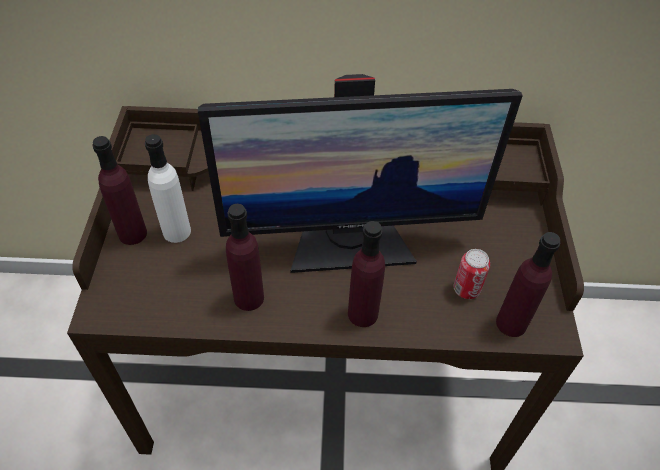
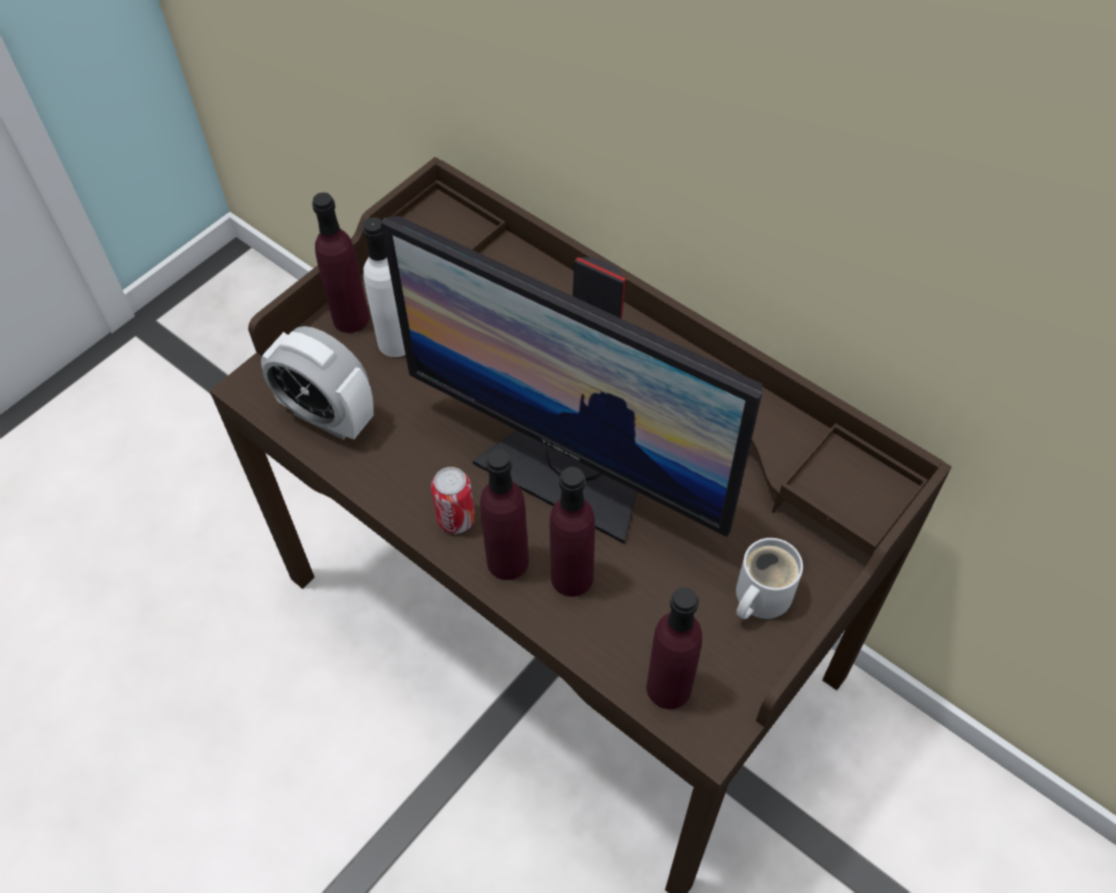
camera: 40 degrees right, 5 degrees up
purple bottle [226,204,264,311] -> purple bottle moved to [550,467,595,597]
can [453,249,490,299] -> can moved to [431,467,475,534]
none -> alarm clock [261,326,374,440]
none -> white mug [736,538,803,619]

